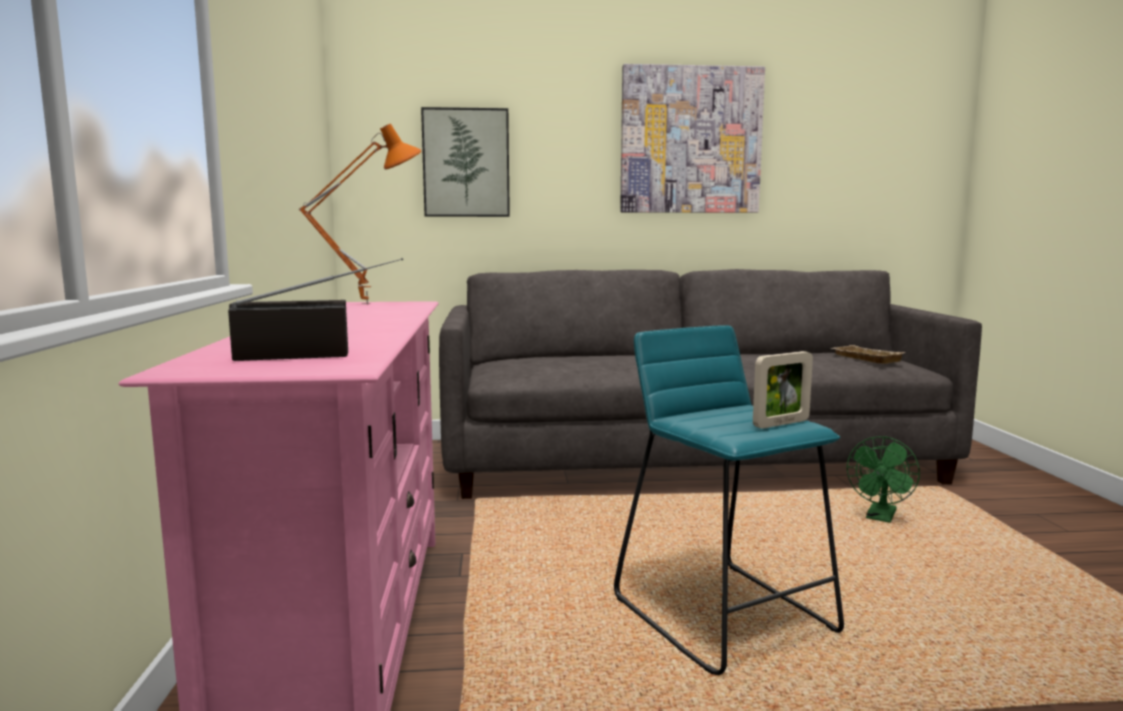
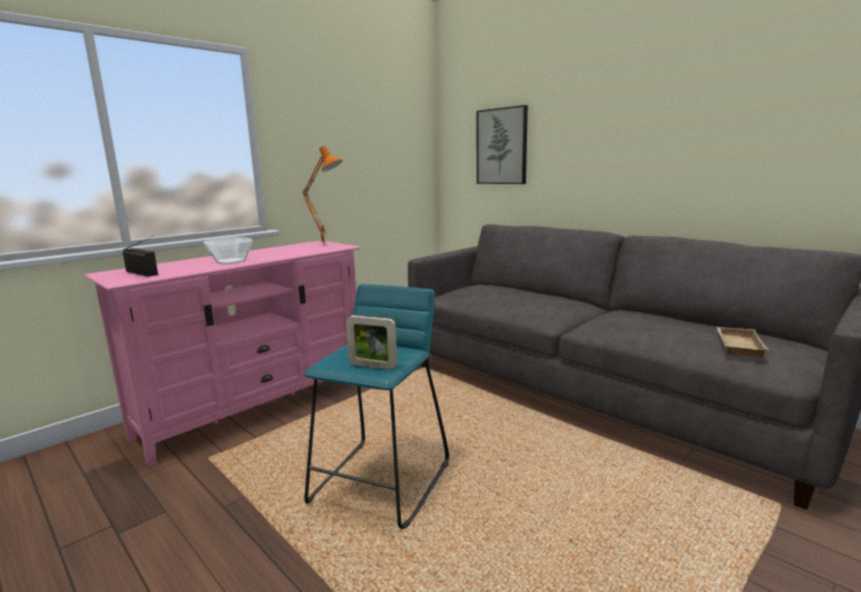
camera: 50 degrees right, 5 degrees up
picture [620,64,765,213] -> none
green fan [847,436,920,523] -> none
none -> bowl [203,237,253,264]

